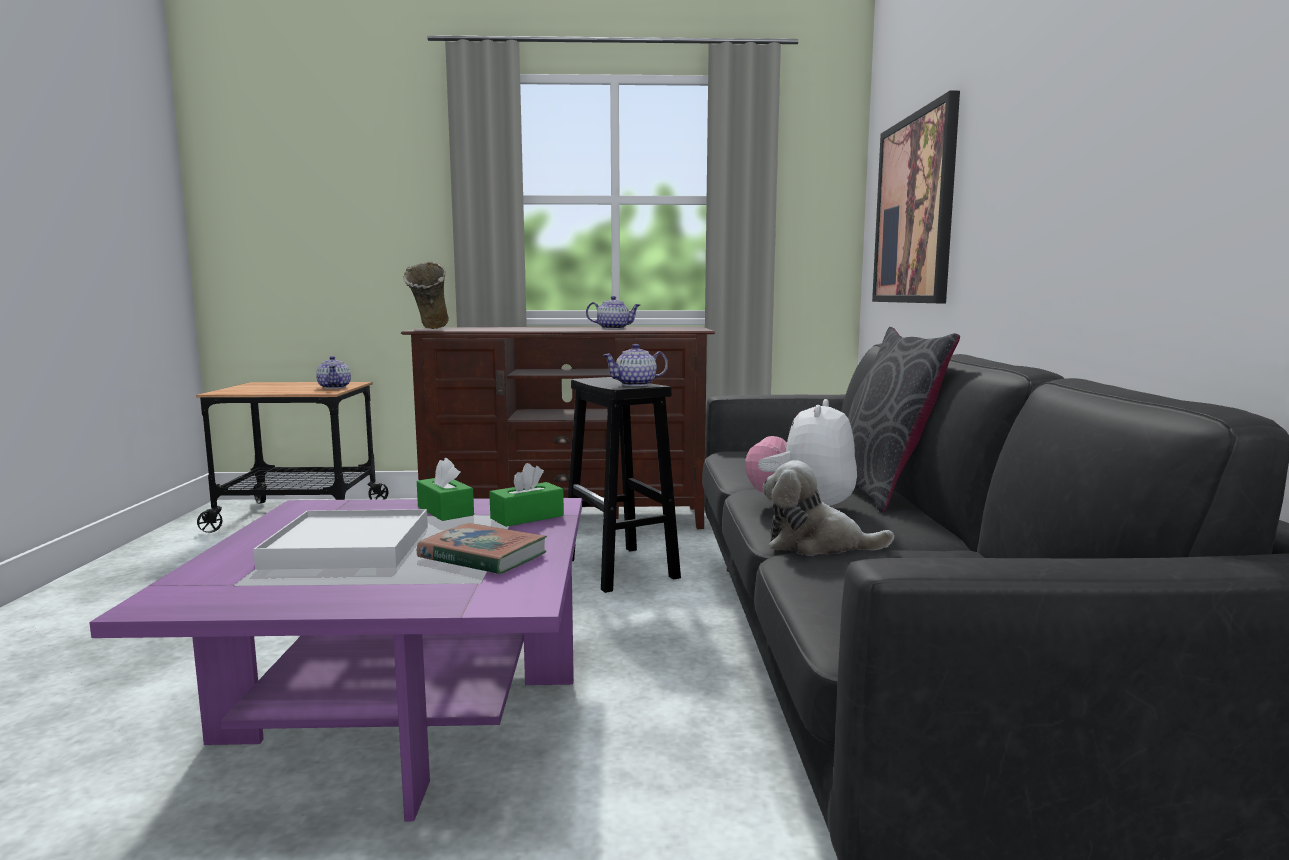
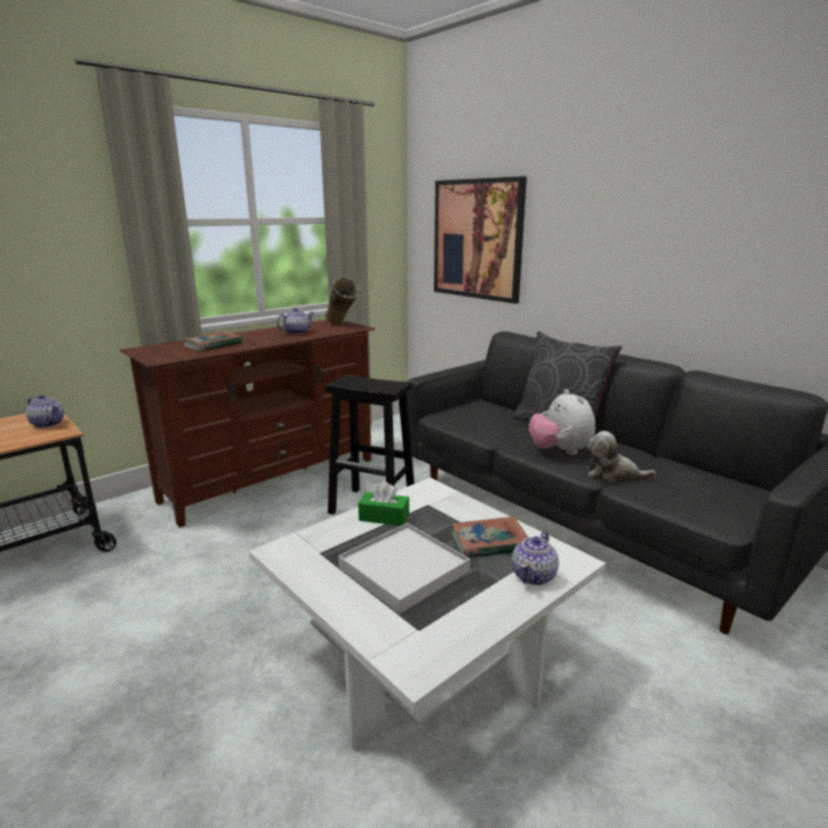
camera: 40 degrees left, 10 degrees up
purple coffee table [89,498,582,821] -> white coffee table [249,478,606,750]
beige vase [403,262,449,329] -> beige vase moved to [326,277,362,324]
green tissue box [489,463,564,527] -> none
teapot [603,344,668,386] -> teapot moved to [512,531,559,585]
plush toy [763,460,894,556] -> plush toy turned 45 degrees clockwise [587,431,656,483]
none -> book [183,331,242,351]

